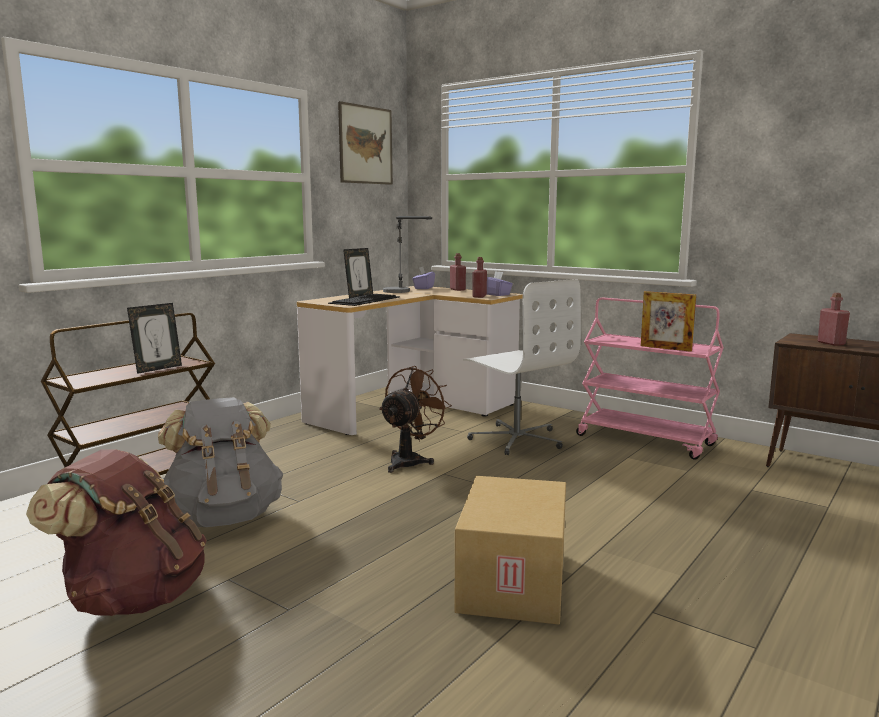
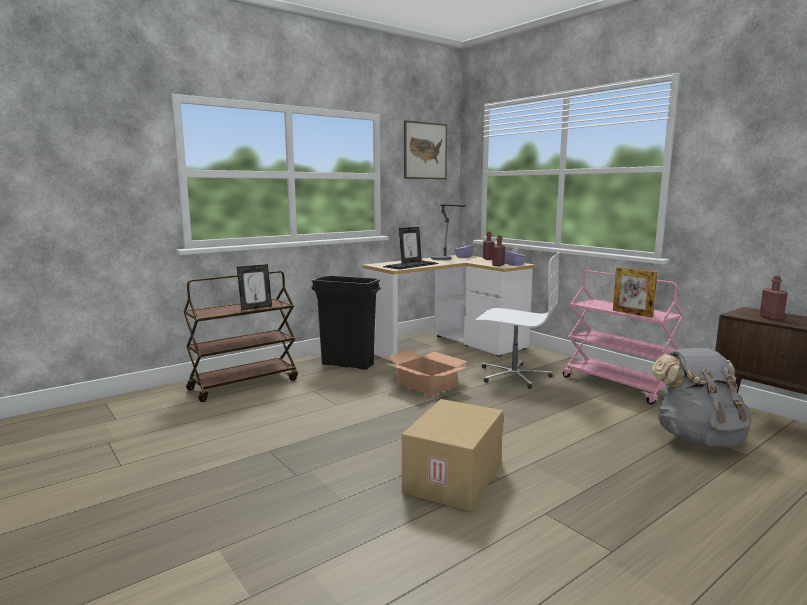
camera: 15 degrees right, 0 degrees up
brown backpack [26,449,207,616] -> none
grey backpack [158,397,283,527] -> grey backpack moved to [652,348,751,446]
brown fan [379,366,452,473] -> cardboard box [384,350,468,396]
white office chair [463,279,581,455] -> white office chair turned 45 degrees counterclockwise [476,252,560,389]
none -> black trash can [312,275,381,370]

